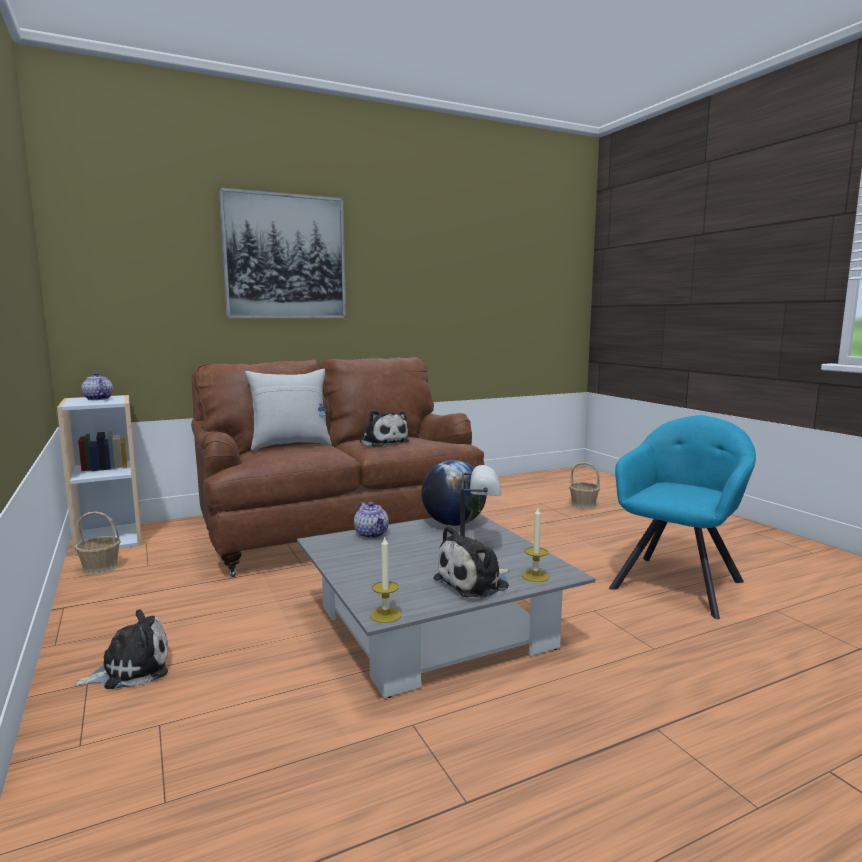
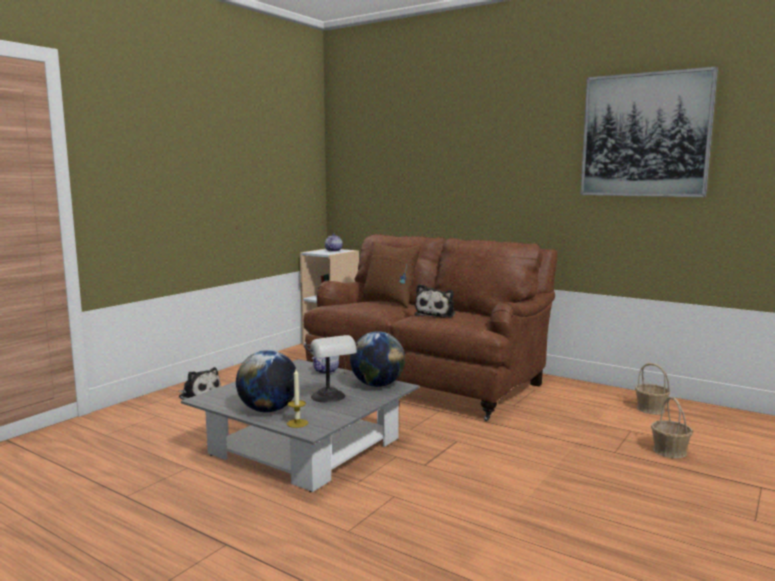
camera: 60 degrees right, 0 degrees up
basket [75,511,121,575] -> basket moved to [635,363,670,414]
picture [219,187,346,318] -> picture moved to [580,66,718,197]
grey pillow [245,369,332,450] -> brown pillow [361,241,421,308]
candle [370,537,401,623] -> none
plush toy [433,525,510,598] -> globe [236,350,297,412]
turquoise armchair [609,415,756,619] -> none

